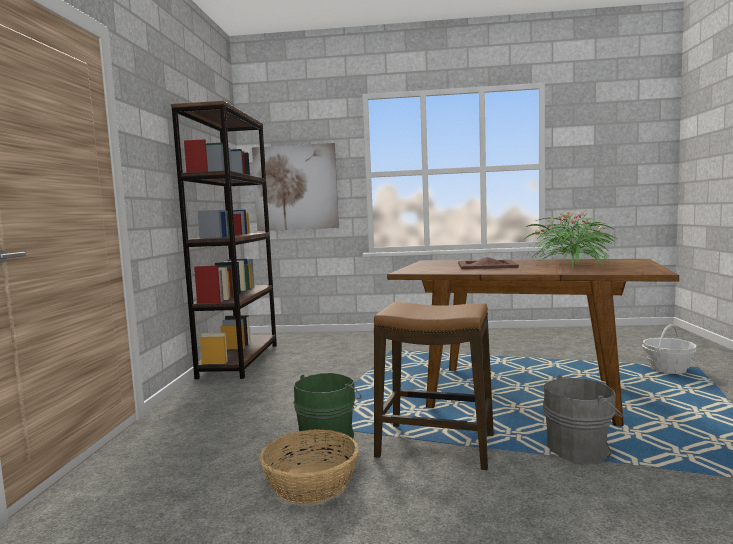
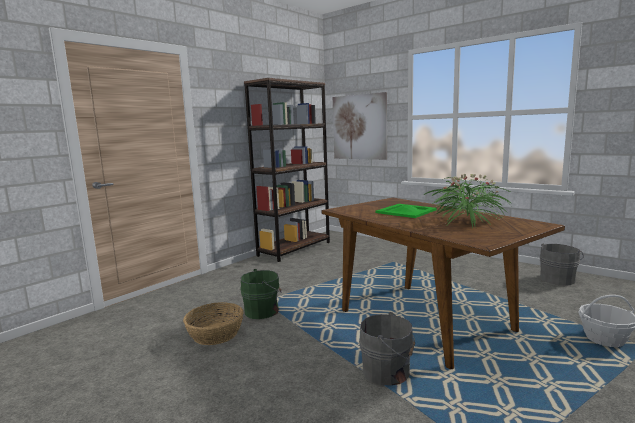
camera: 35 degrees right, 5 degrees up
stool [374,302,494,471] -> none
brown tray [458,257,519,269] -> green tray [376,204,437,218]
none -> grey bucket [539,243,584,286]

